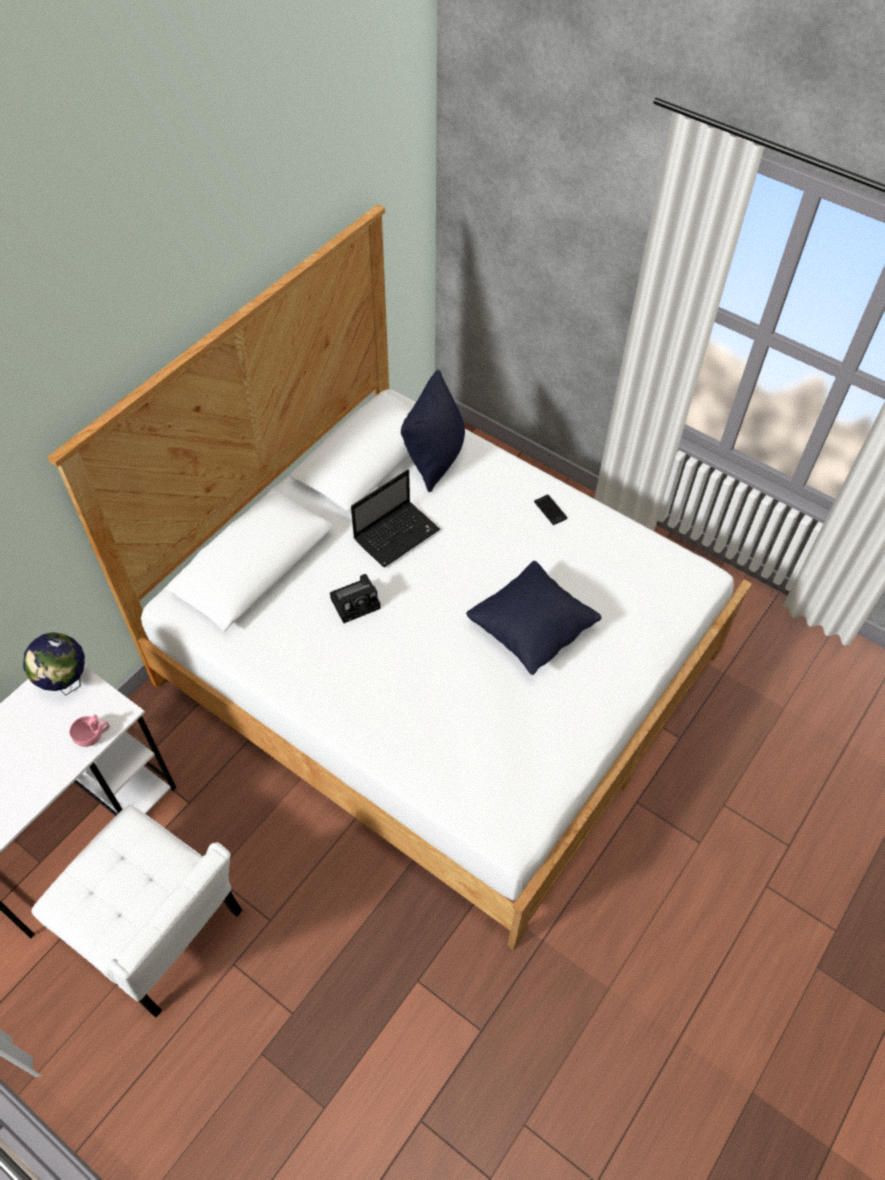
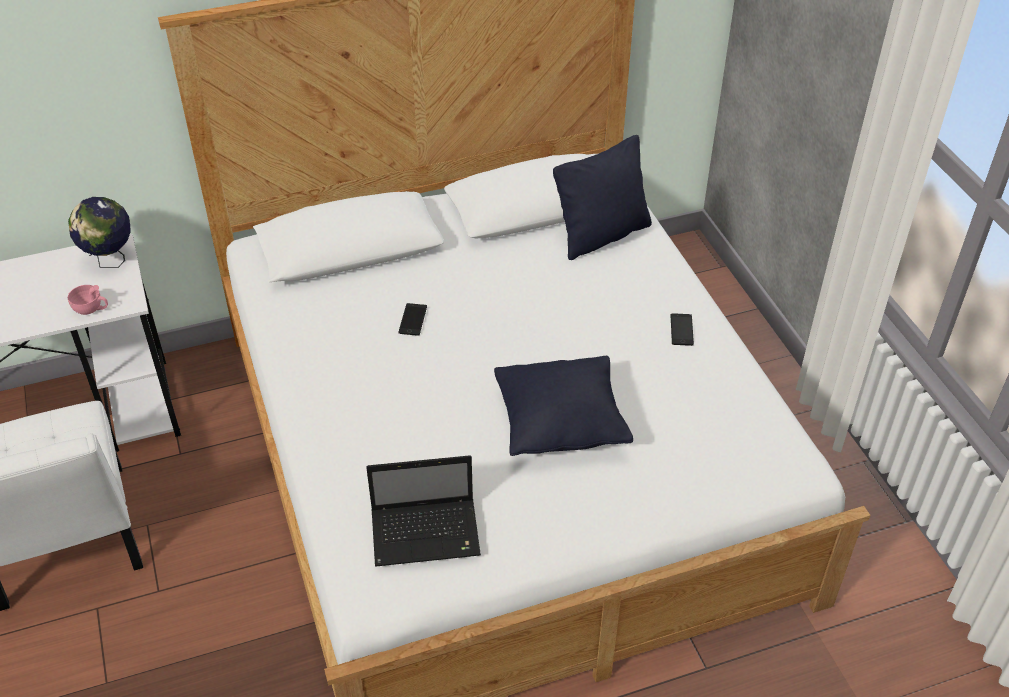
camera: 35 degrees right, 10 degrees down
camera [330,574,381,623] -> phone [399,303,427,336]
laptop [351,469,440,568] -> laptop moved to [366,455,481,566]

